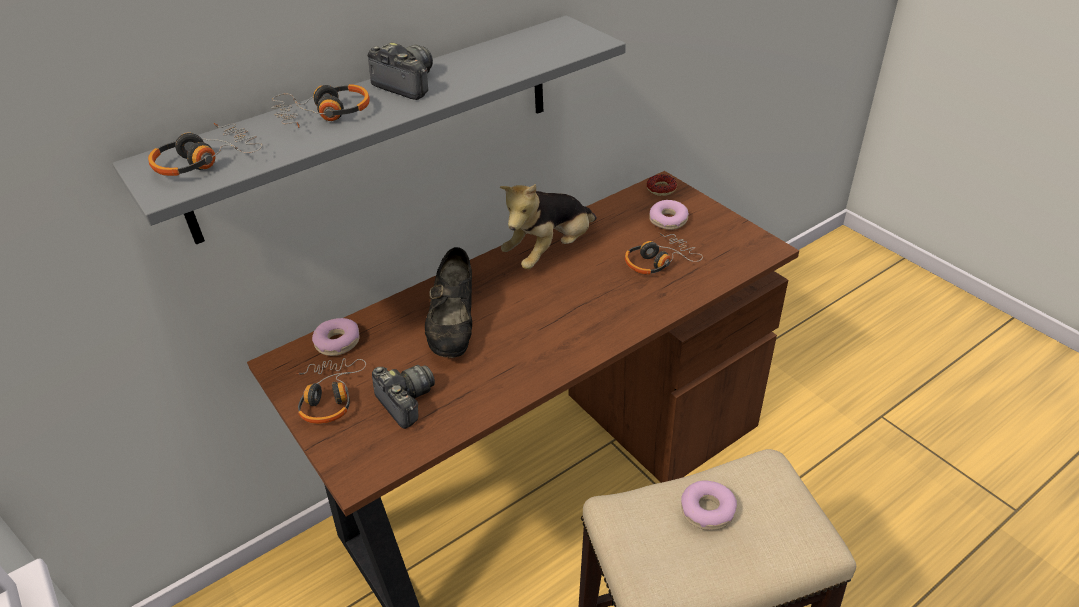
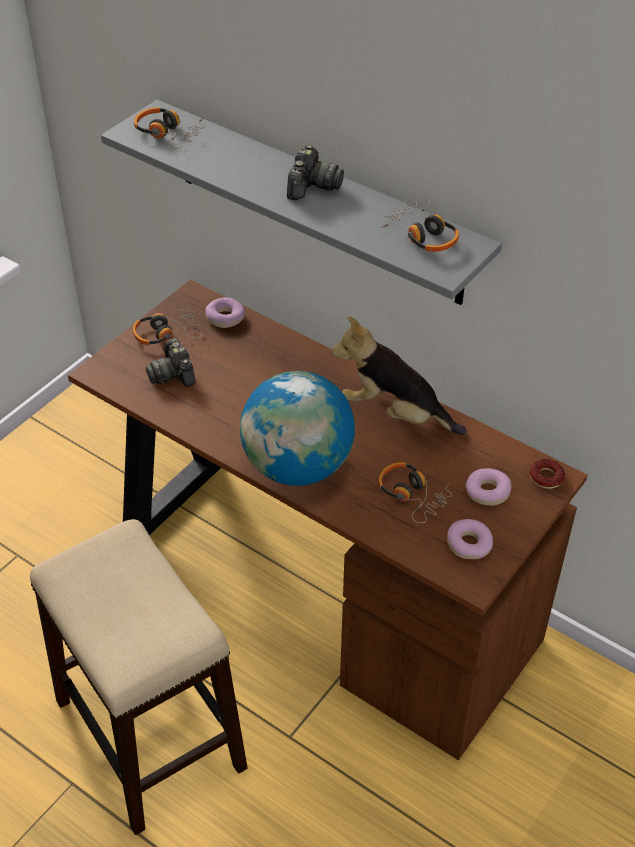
camera: 70 degrees right, 5 degrees up
headphones [271,84,370,128] -> headphones moved to [381,199,459,252]
camera [372,365,435,429] -> camera turned 120 degrees clockwise [146,338,196,387]
black shoe [425,247,472,358] -> none
donut [681,480,737,530] -> donut moved to [447,519,493,559]
none -> globe [240,371,355,486]

